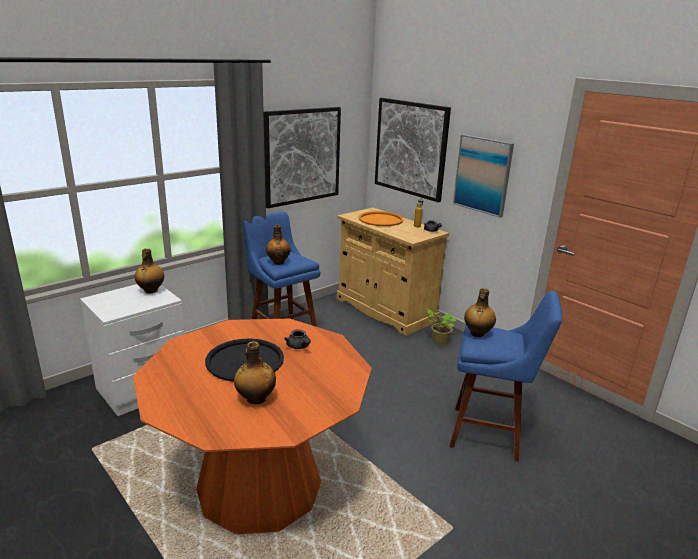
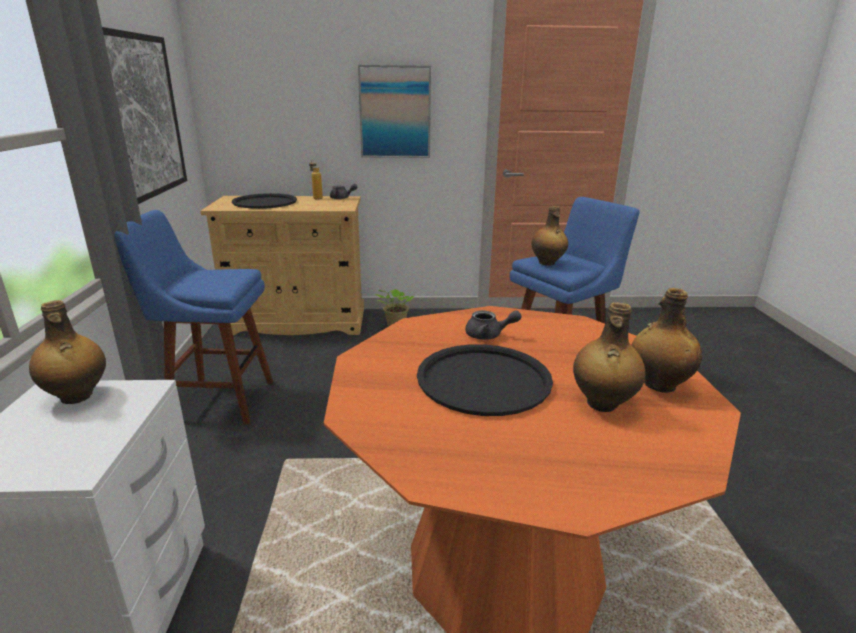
camera: 50 degrees left, 0 degrees up
bottle [266,225,290,265] -> bottle moved to [631,288,702,393]
orange tray [358,211,404,226] -> black tray [232,193,297,209]
picture [375,98,451,202] -> none

